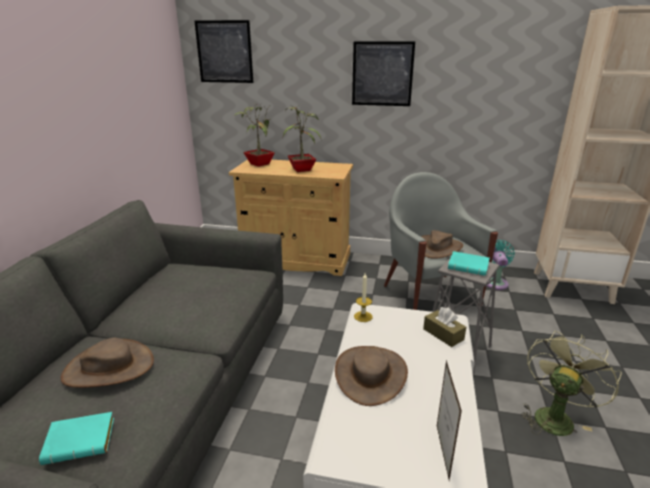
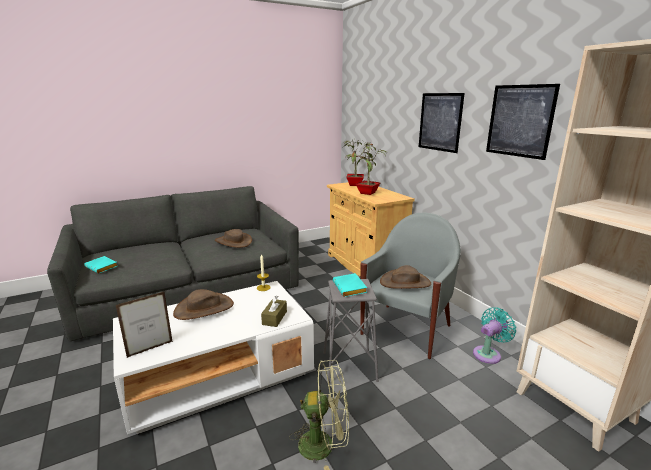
camera: 50 degrees right, 5 degrees down
brown hat [60,338,154,388] -> brown hat moved to [215,229,252,248]
picture [194,20,253,83] -> picture moved to [486,84,560,160]

